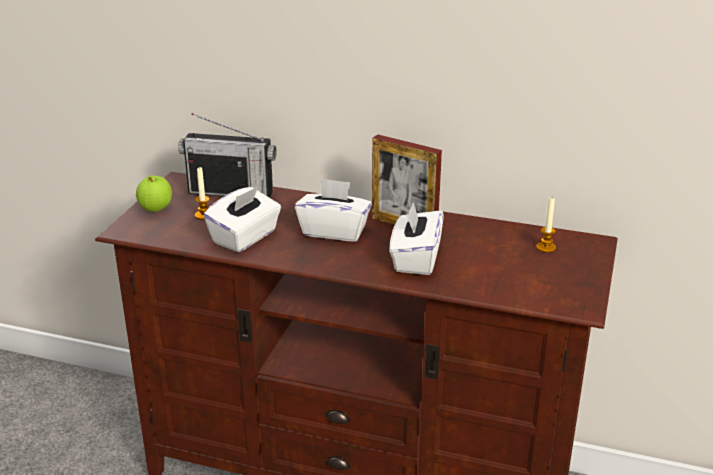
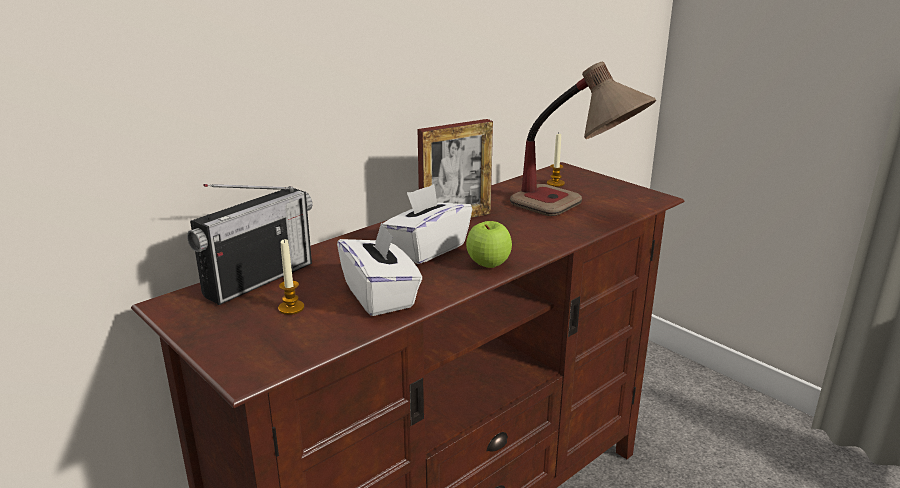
camera: 60 degrees left, 5 degrees down
apple [136,175,172,212] -> apple moved to [466,221,512,268]
white tissue box [389,202,443,275] -> none
none -> table lamp [510,62,656,216]

